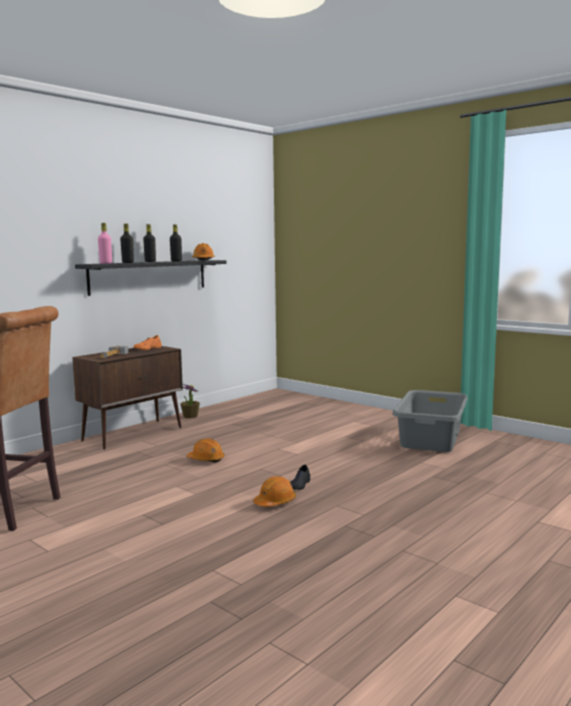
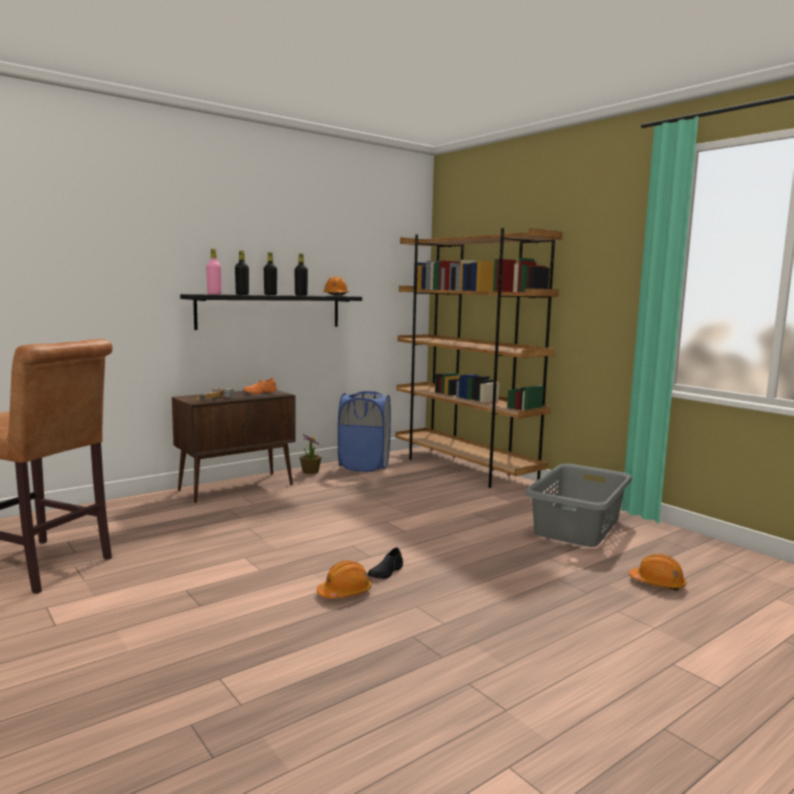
camera: 10 degrees right, 0 degrees up
orange hard hat [187,439,225,463] -> orange hard hat moved to [629,554,686,591]
none -> blue laundry basket [338,391,391,472]
none -> brown bookcase [395,228,562,488]

